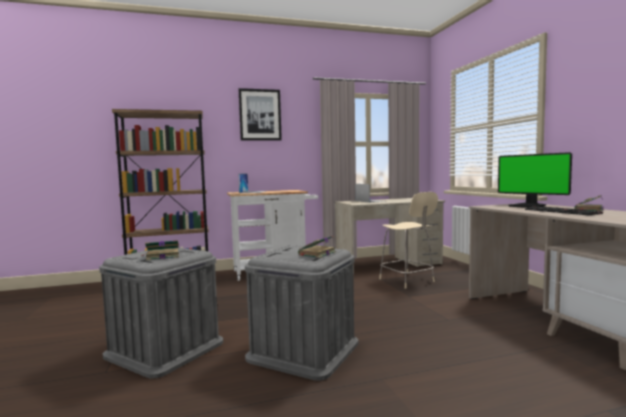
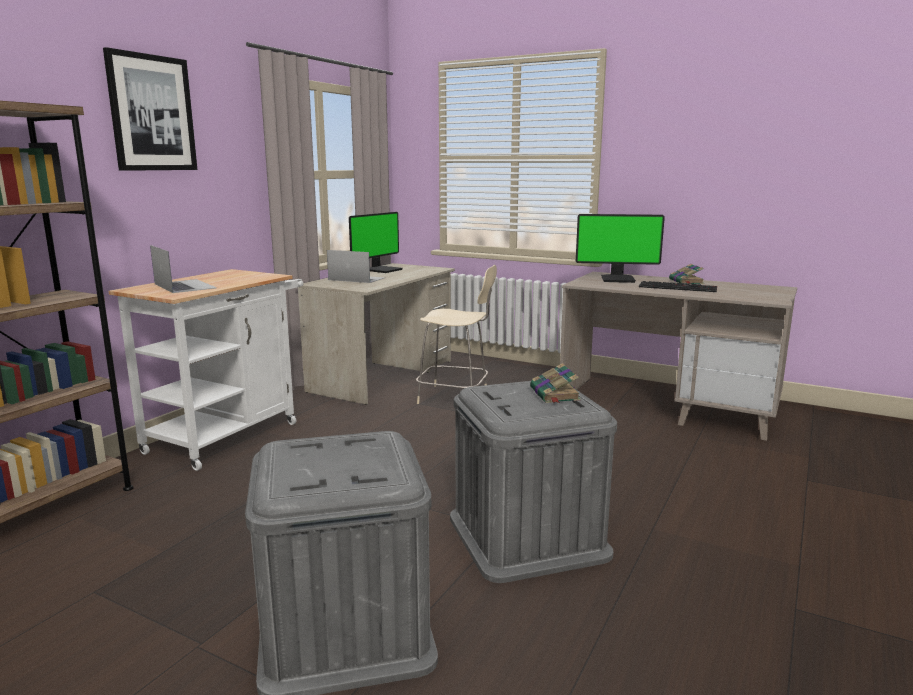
camera: 45 degrees left, 10 degrees up
book [141,240,179,260] -> none
none -> monitor [349,212,403,273]

